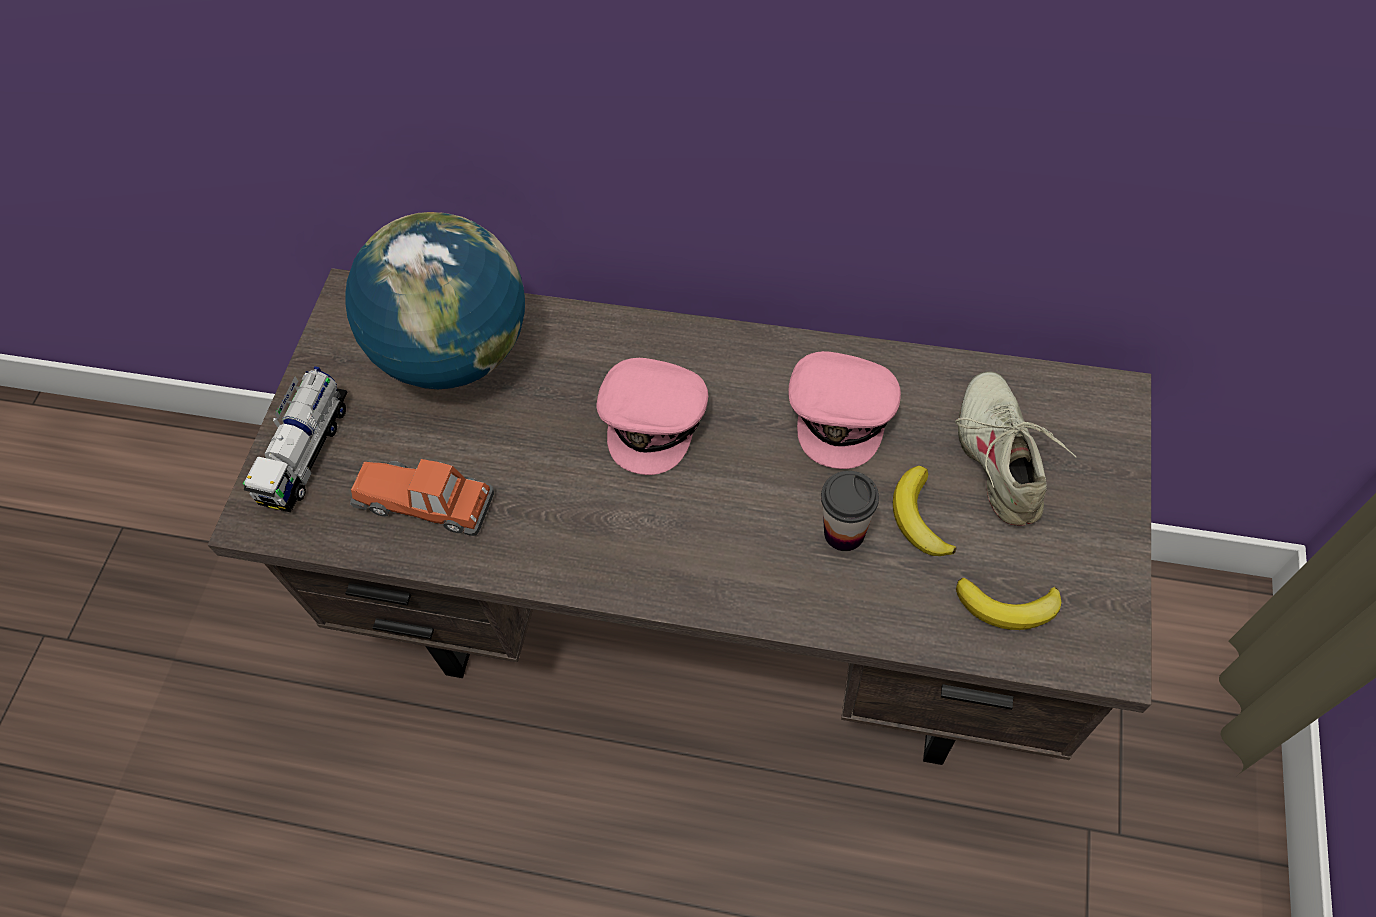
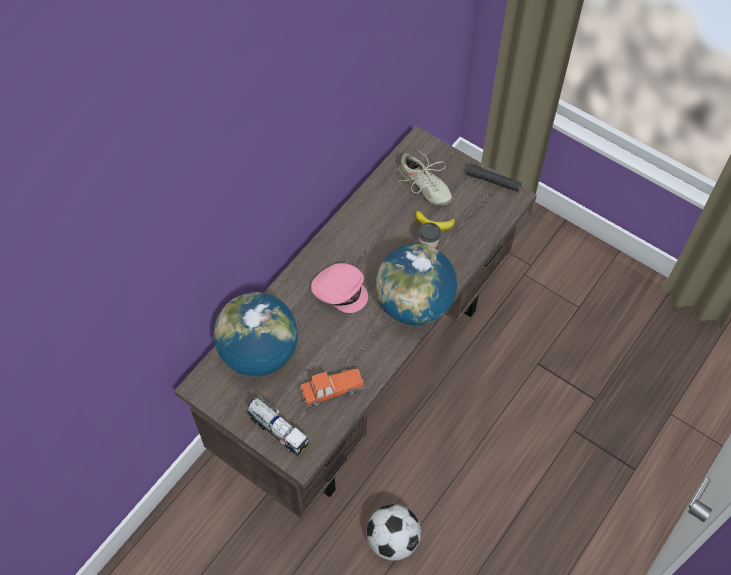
camera: 70 degrees left, 0 degrees up
toy car [350,459,494,536] -> toy car turned 150 degrees counterclockwise [299,368,366,409]
pink cap [788,351,901,469] -> none
beige shoe [955,372,1076,526] -> beige shoe turned 150 degrees counterclockwise [398,150,452,207]
banana [956,577,1061,630] -> none
none -> football [366,504,421,561]
none -> globe [375,244,457,325]
none -> black flashlight [466,163,521,192]

